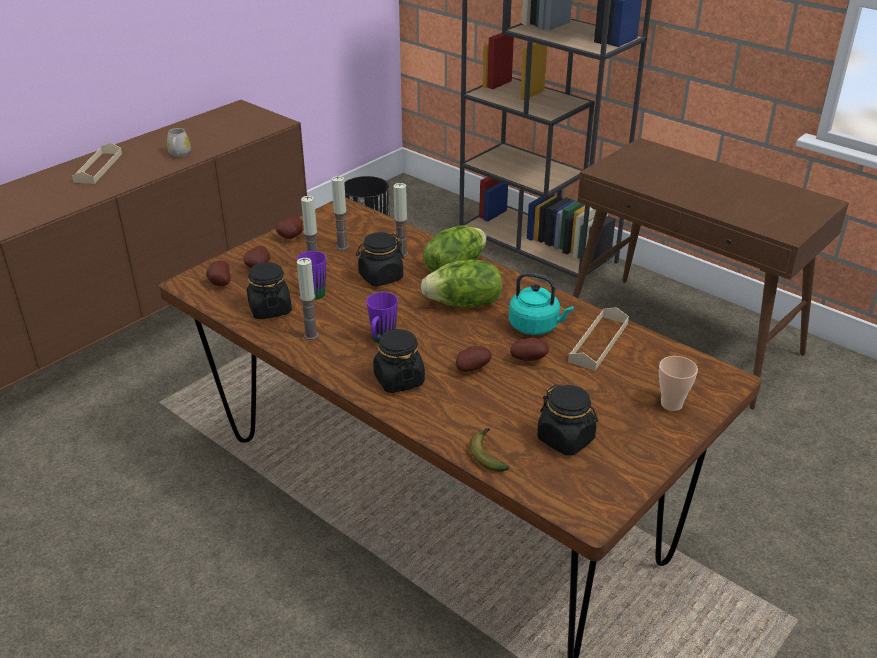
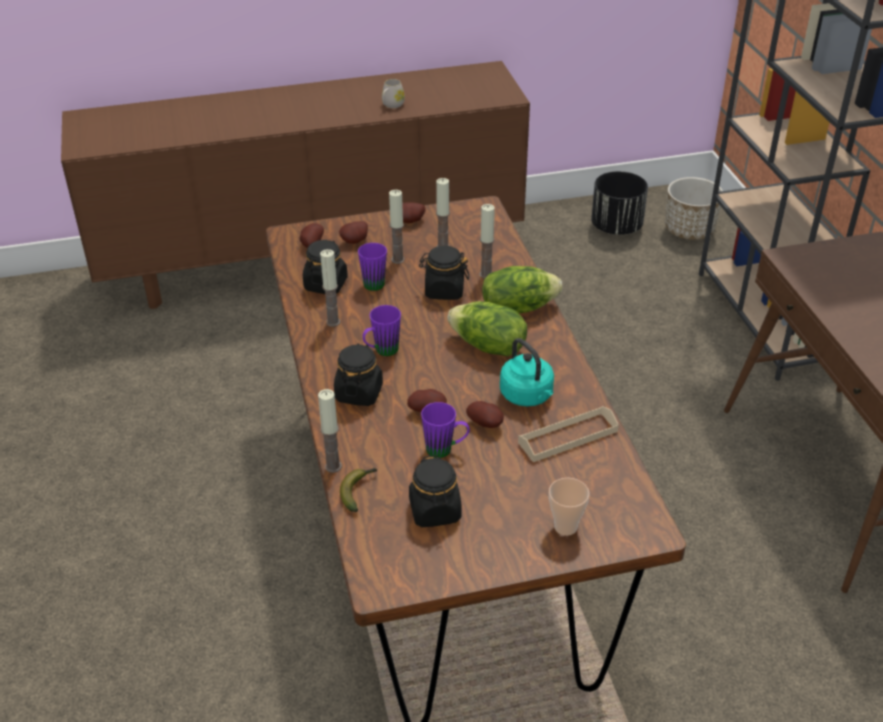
camera: 35 degrees right, 5 degrees up
beige tray [72,143,122,184] -> none
none -> candle [318,389,342,473]
none -> purple mug [421,402,470,458]
none -> planter [665,177,723,240]

